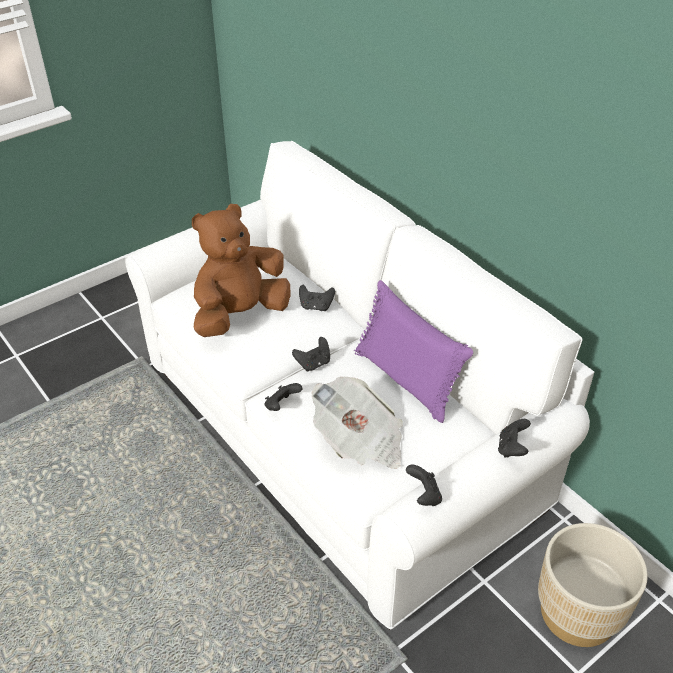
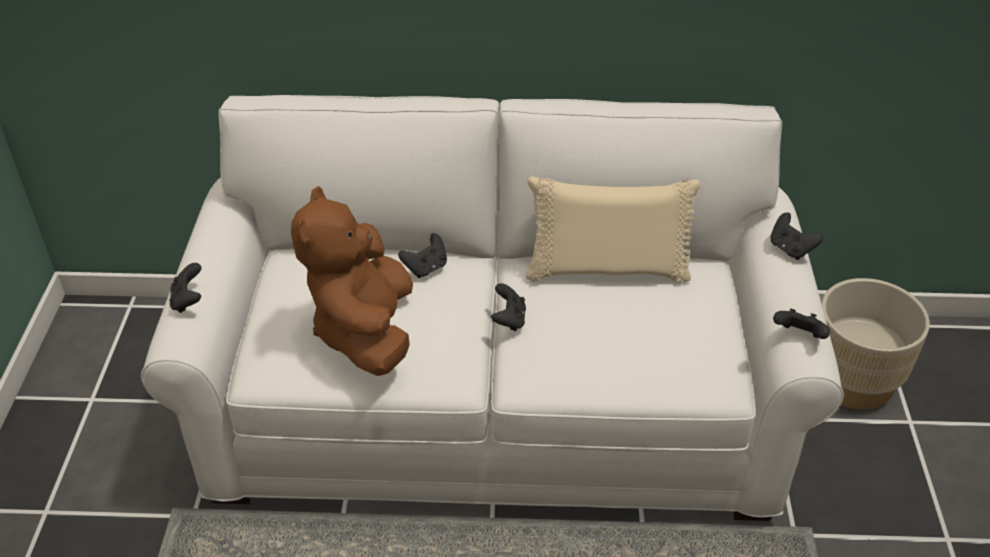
camera: 50 degrees left, 0 degrees up
black game controller [265,383,302,411] -> black game controller moved to [169,263,201,313]
newspaper [312,377,403,469] -> none
purple pillow [354,280,473,423] -> beige pillow [526,177,700,284]

